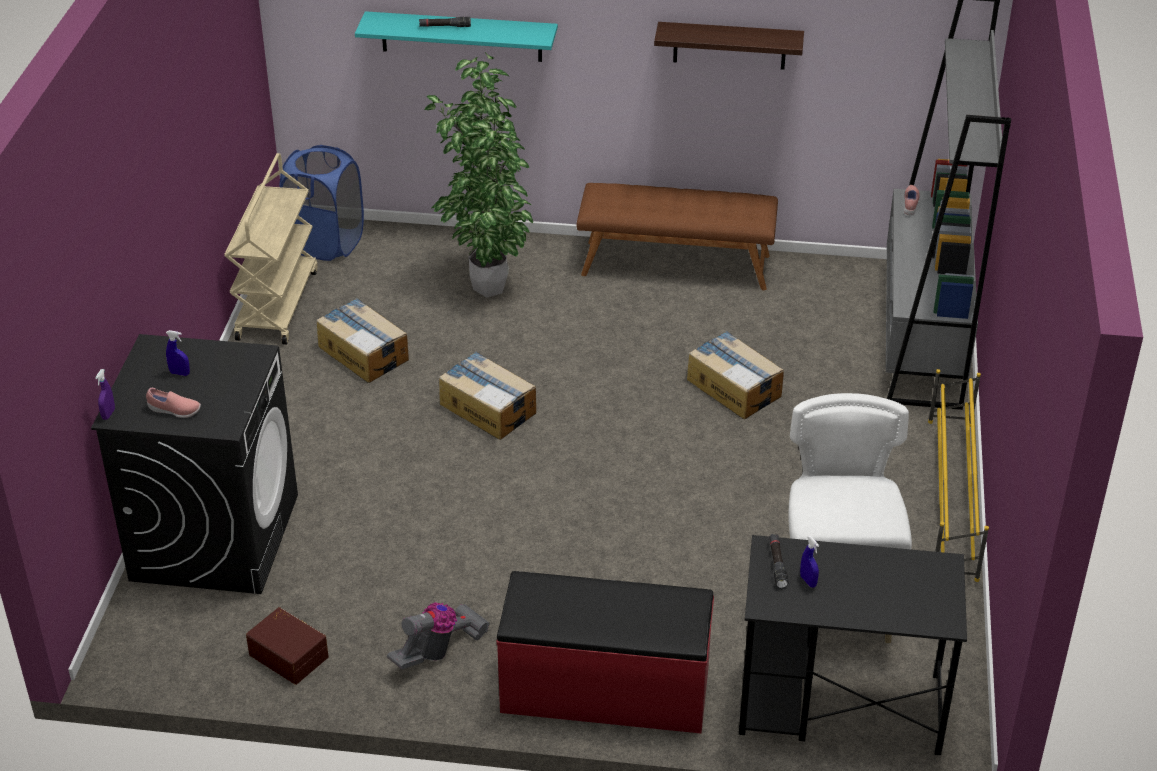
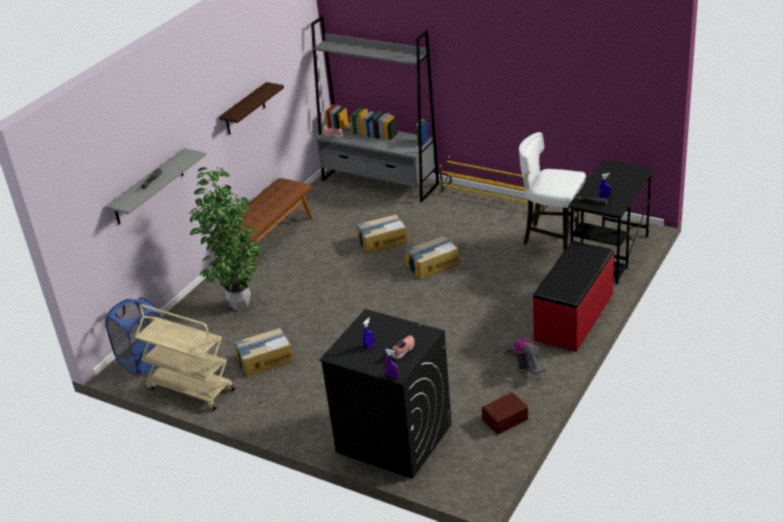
camera: 65 degrees left, 5 degrees down
turquoise shelf [355,11,558,62] -> grey shelf [105,148,206,225]
cardboard box [439,351,536,440] -> cardboard box moved to [404,236,460,279]

